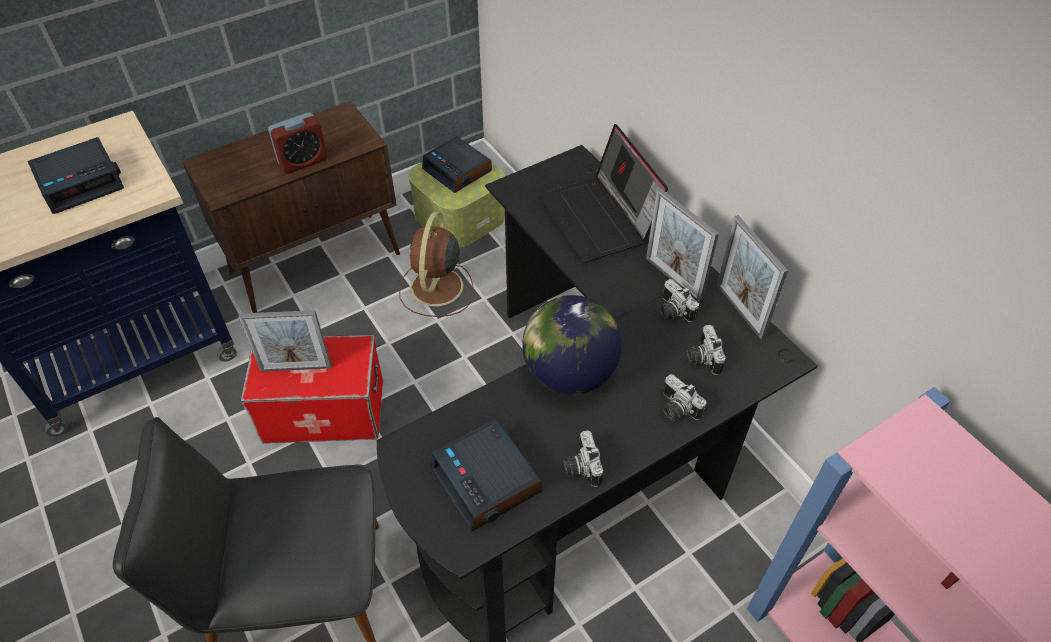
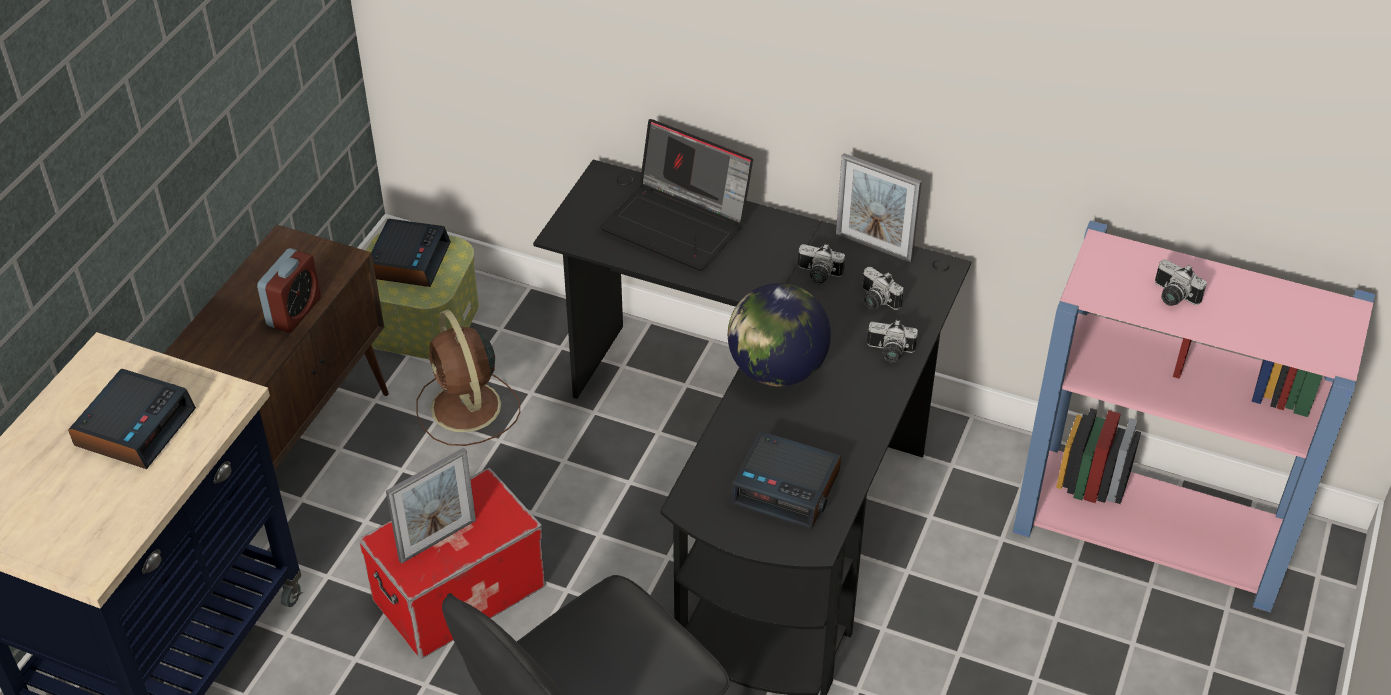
camera: 35 degrees left, 5 degrees down
alarm clock [422,136,492,193] -> alarm clock turned 90 degrees counterclockwise [372,219,451,287]
camera [564,430,604,487] -> camera moved to [1155,259,1207,306]
picture frame [646,188,719,304] -> none

